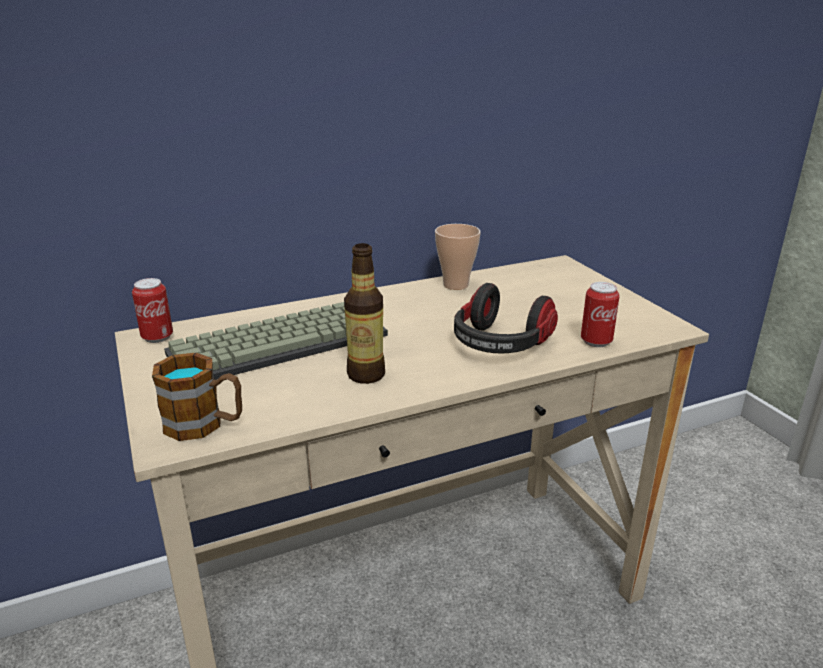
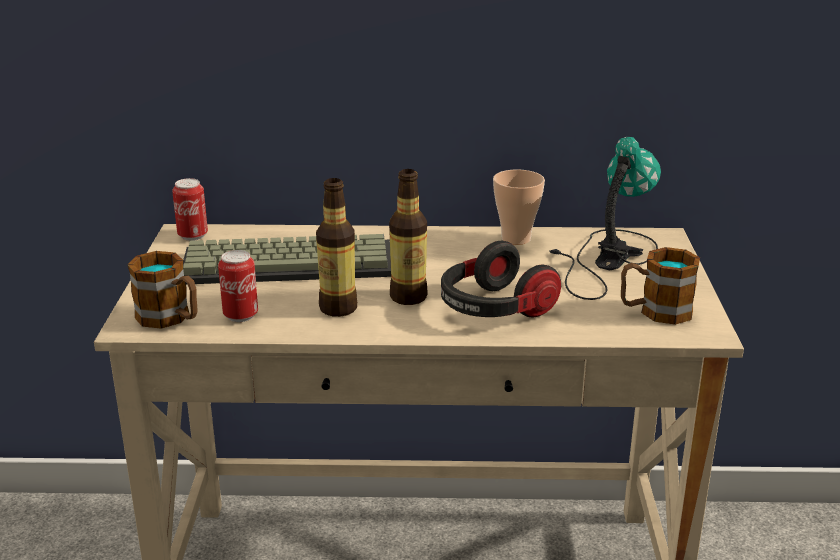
camera: 25 degrees right, 0 degrees up
can [581,282,620,347] -> can moved to [218,250,258,322]
none -> bottle [389,169,428,305]
none -> table lamp [549,137,661,300]
none -> mug [621,247,700,325]

